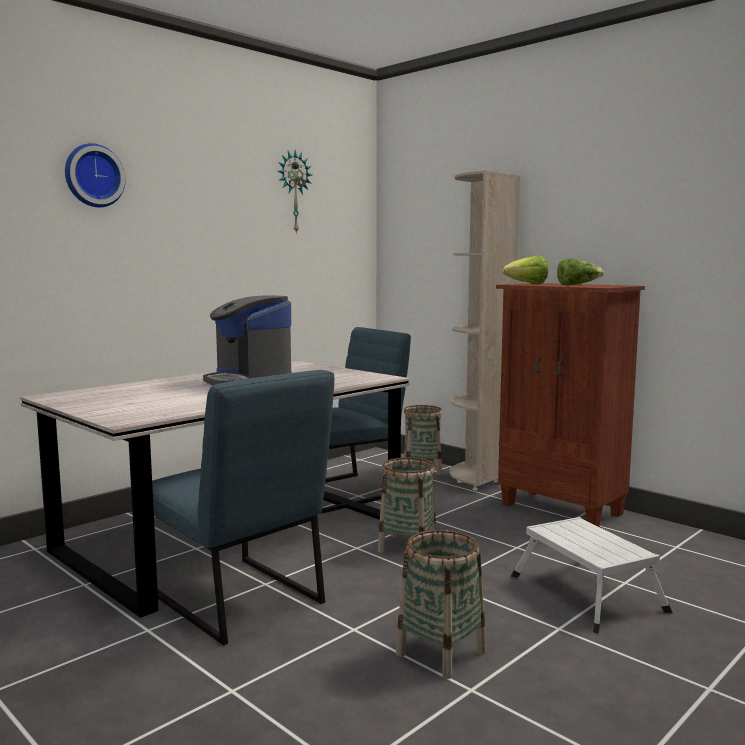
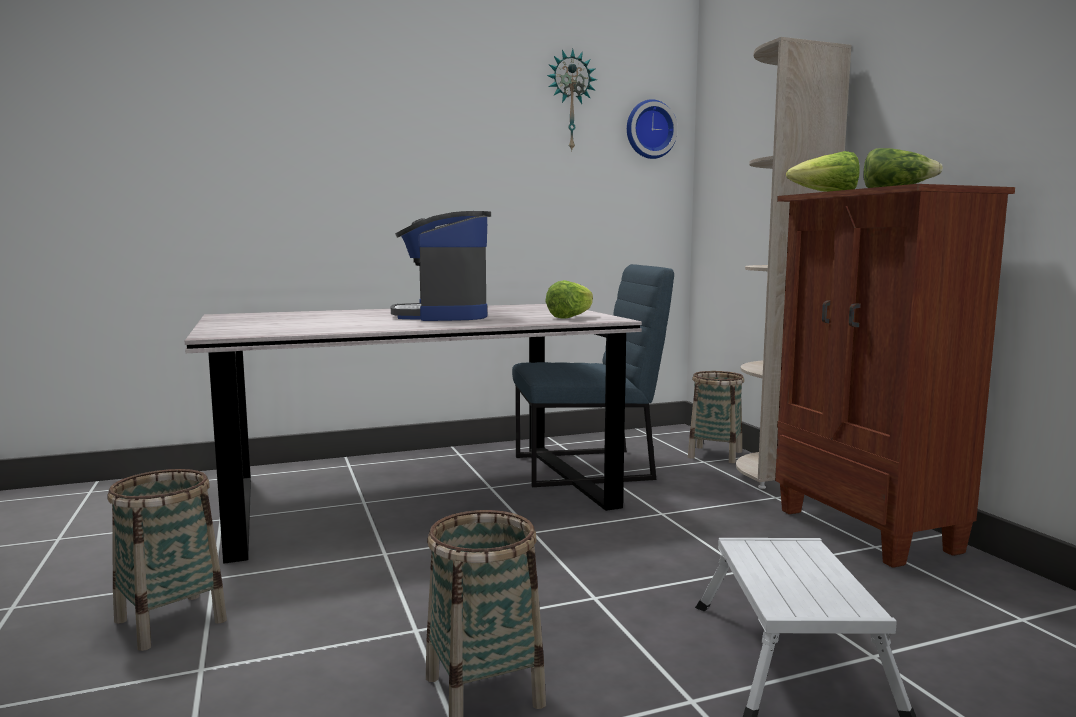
camera: 25 degrees right, 0 degrees up
wall clock [65,143,126,207] -> wall clock moved to [627,99,678,159]
blue chair [152,370,334,645] -> none
basket [378,458,436,553] -> basket moved to [107,469,227,651]
none -> lettuce [545,280,593,319]

